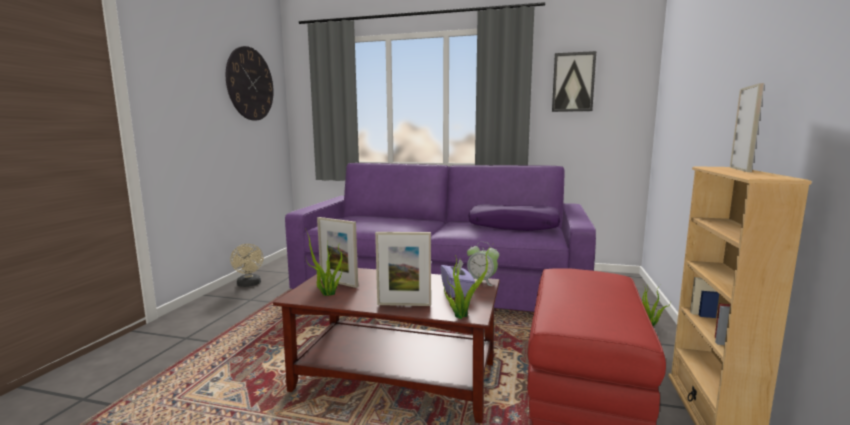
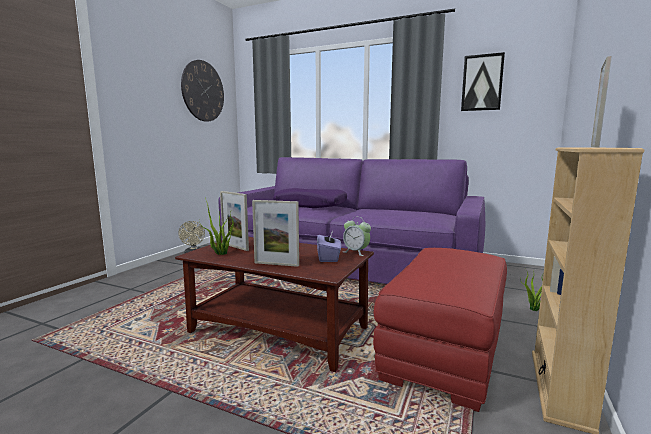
camera: 10 degrees right, 0 degrees up
potted plant [443,243,494,319] -> none
purple pillow [469,204,560,231] -> purple pillow moved to [273,188,347,208]

